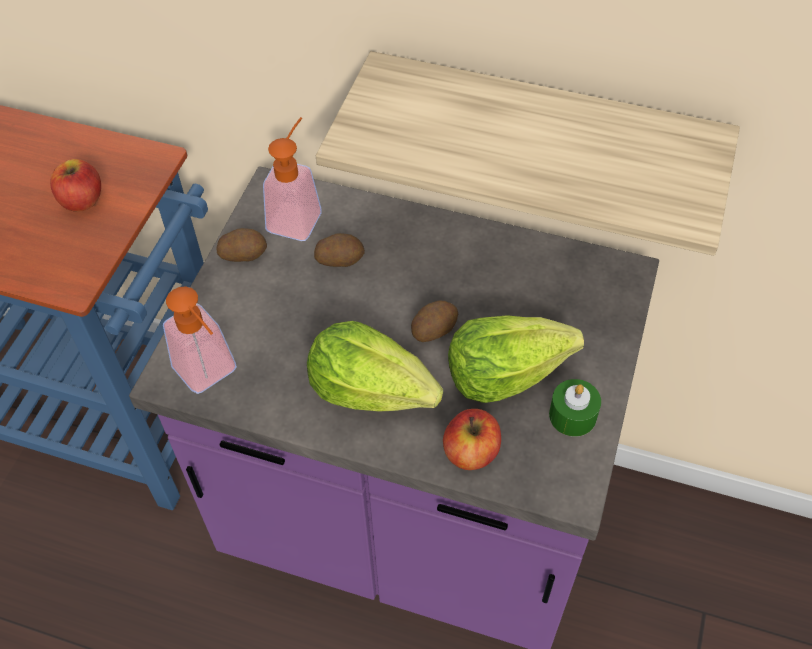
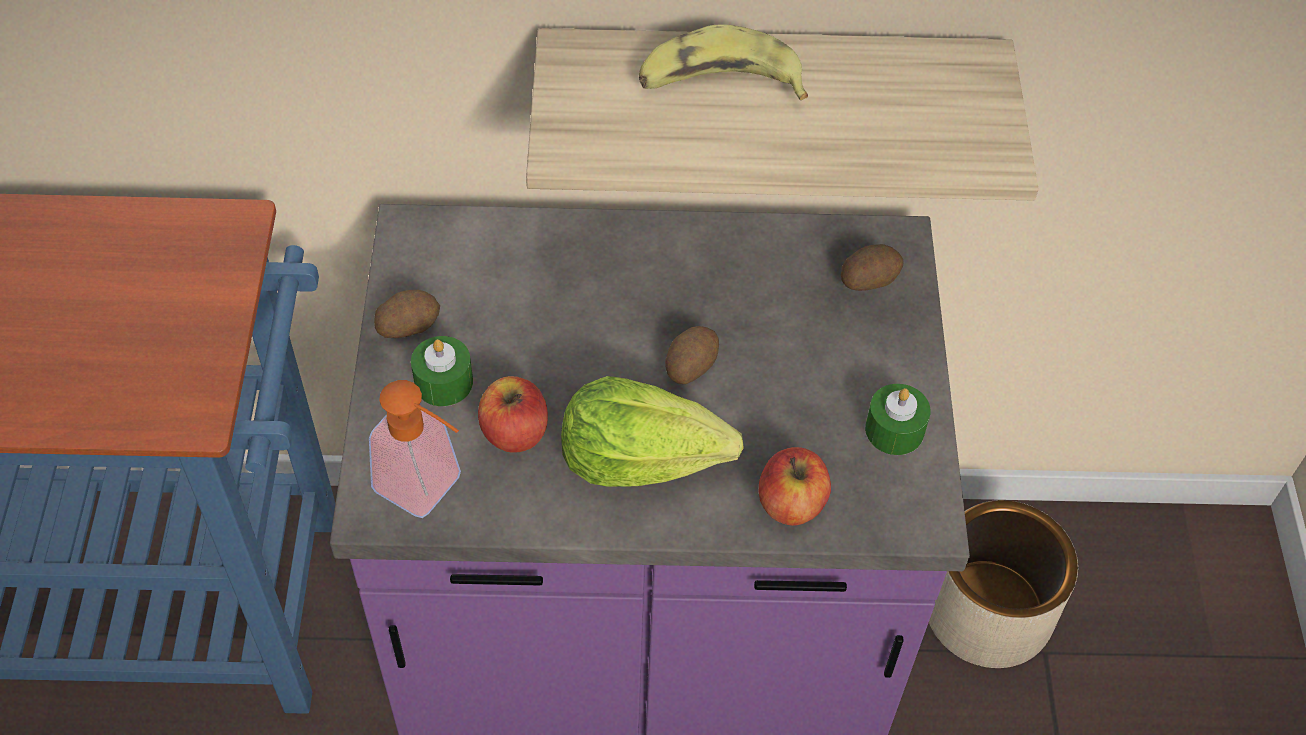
camera: 20 degrees left, 0 degrees up
apple [50,159,101,212] -> apple moved to [478,376,548,453]
soap dispenser [263,117,322,241] -> none
potato [314,233,365,267] -> potato moved to [841,244,904,291]
lettuce [448,315,584,403] -> none
none -> green candle [411,336,473,406]
none -> banana [639,25,808,100]
none -> beige planter [929,500,1078,668]

